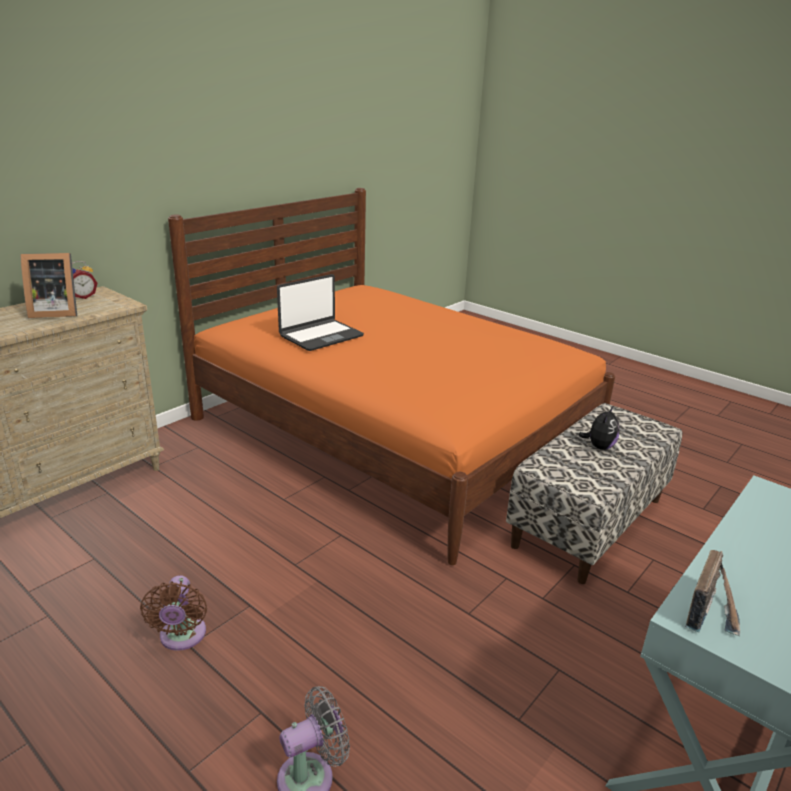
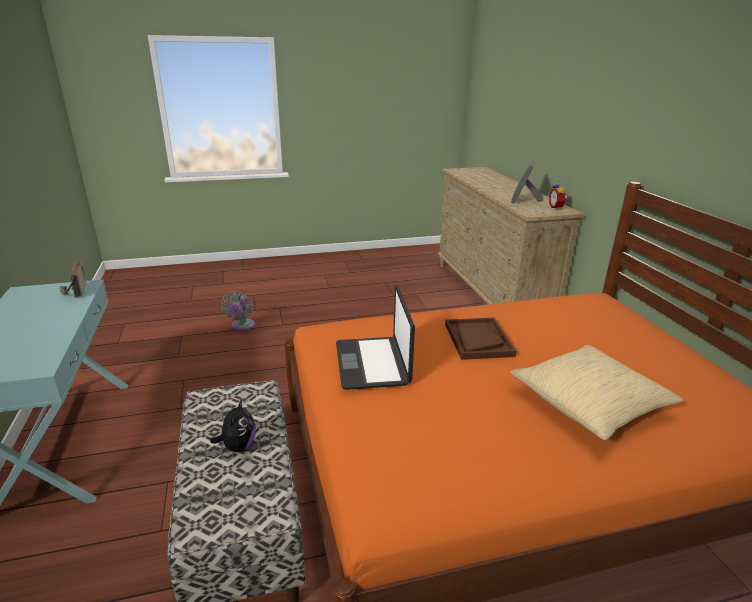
camera: 125 degrees right, 0 degrees up
brown fan [140,575,207,651] -> none
laptop [277,274,364,351] -> laptop moved to [336,286,415,390]
plush toy [579,405,620,450] -> plush toy turned 150 degrees counterclockwise [210,399,256,452]
none -> brown tray [445,318,517,360]
none -> beige pillow [510,345,684,440]

